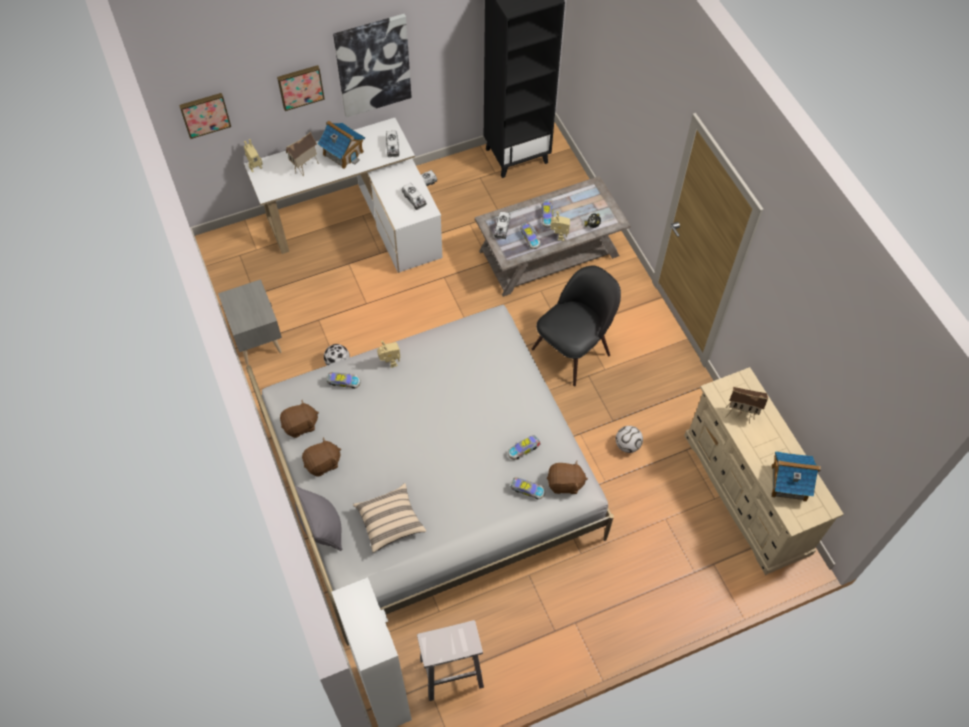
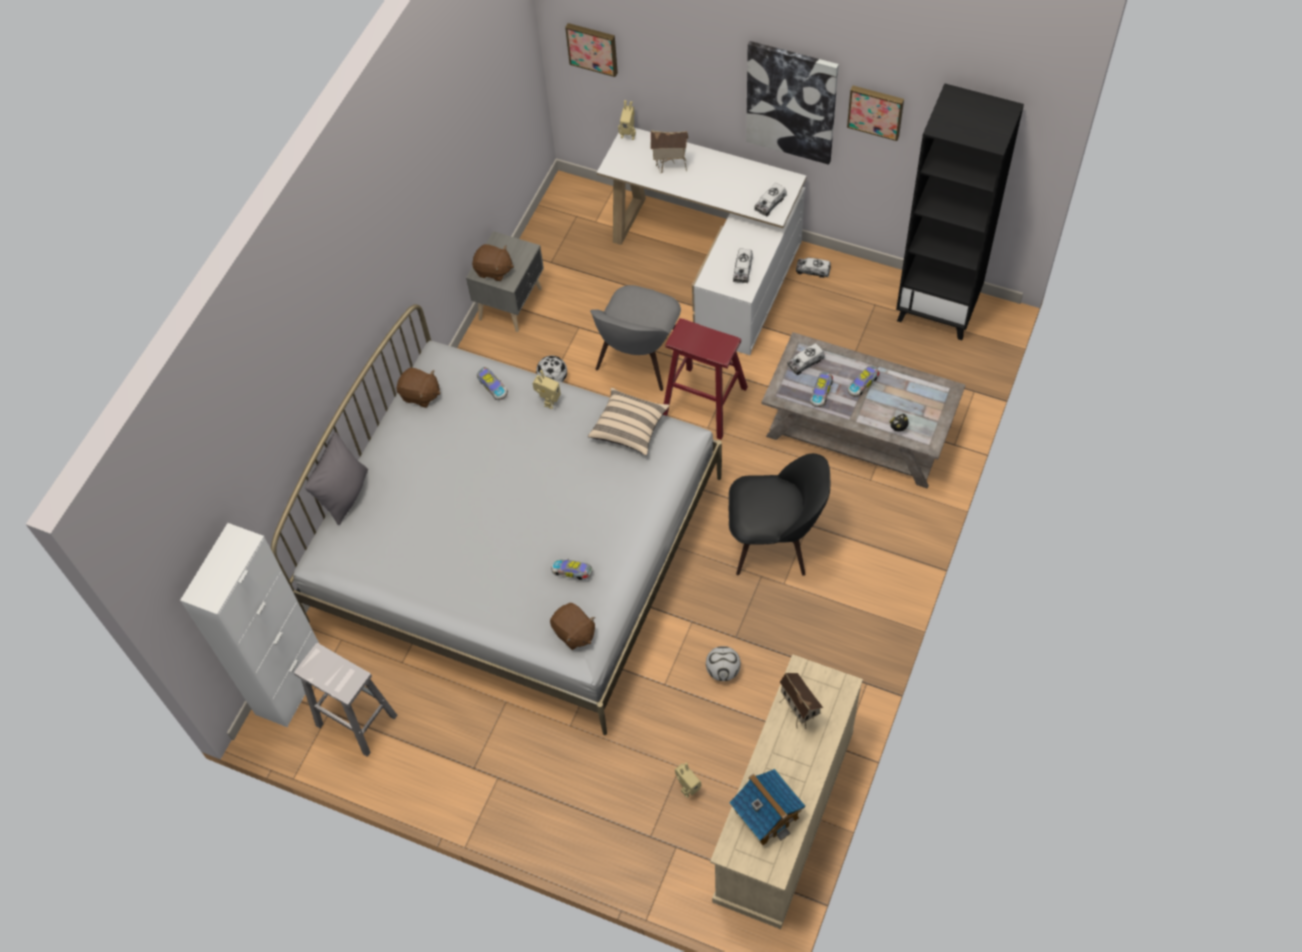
camera: 50 degrees right, 0 degrees up
picture [277,65,325,111] -> picture moved to [847,86,904,141]
brown plush toy [302,437,341,477] -> brown plush toy moved to [472,244,514,281]
toy house [318,120,365,169] -> none
beige pillow [353,483,426,553] -> beige pillow moved to [588,388,669,456]
toy car [510,477,545,499] -> none
toy robot [550,211,570,241] -> toy robot moved to [675,763,701,798]
none -> grey chair [590,285,681,391]
none -> red stool [663,318,748,440]

